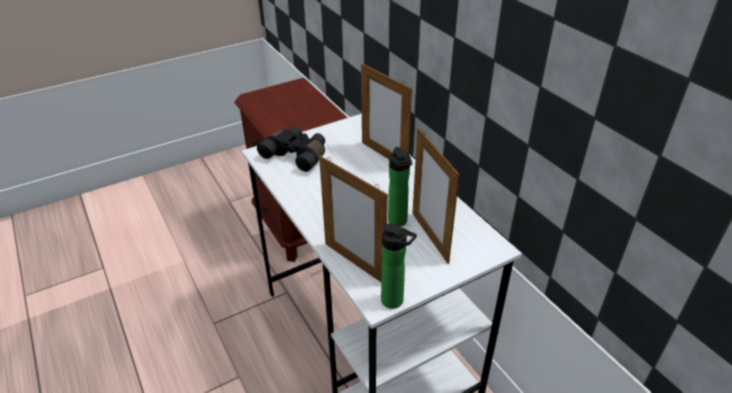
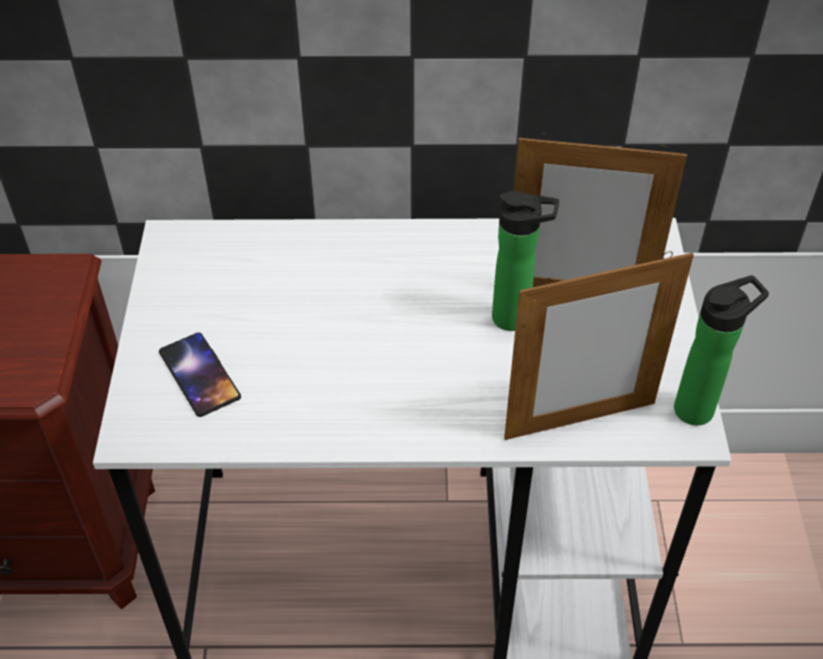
camera: 60 degrees left, 10 degrees up
black binoculars [257,126,325,172] -> phone [159,332,241,417]
picture frame [361,63,412,159] -> none

